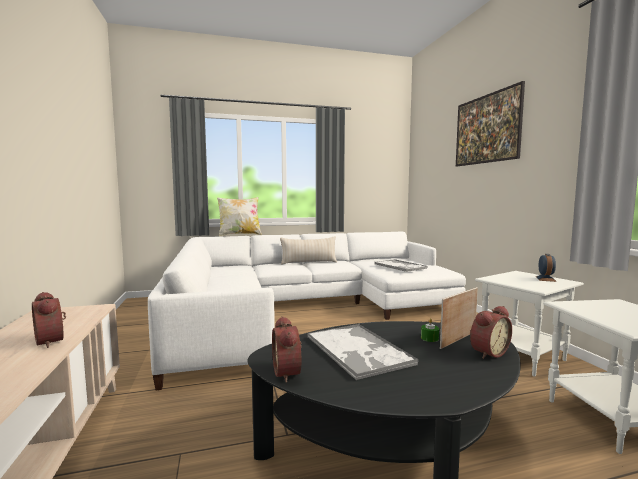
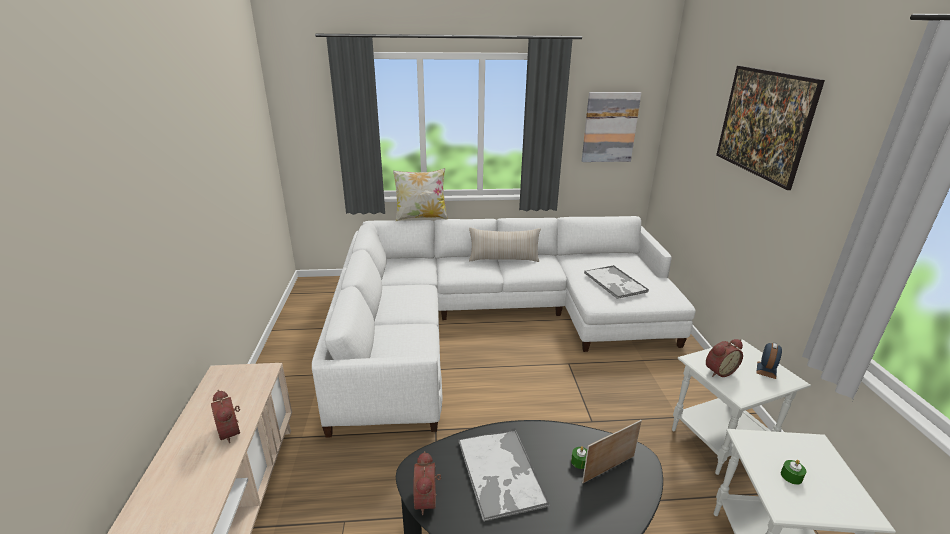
camera: 10 degrees right, 20 degrees up
alarm clock [470,306,512,359] -> alarm clock moved to [706,339,743,377]
none -> picture [582,92,641,162]
none -> green candle [781,460,806,485]

